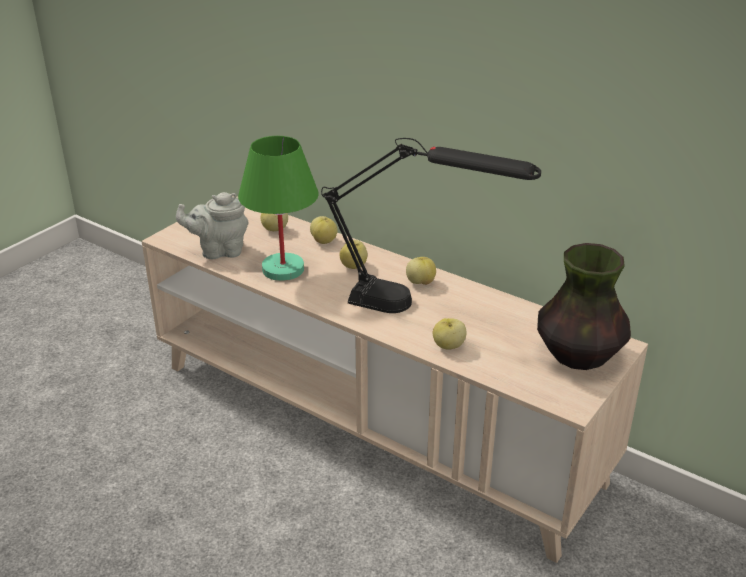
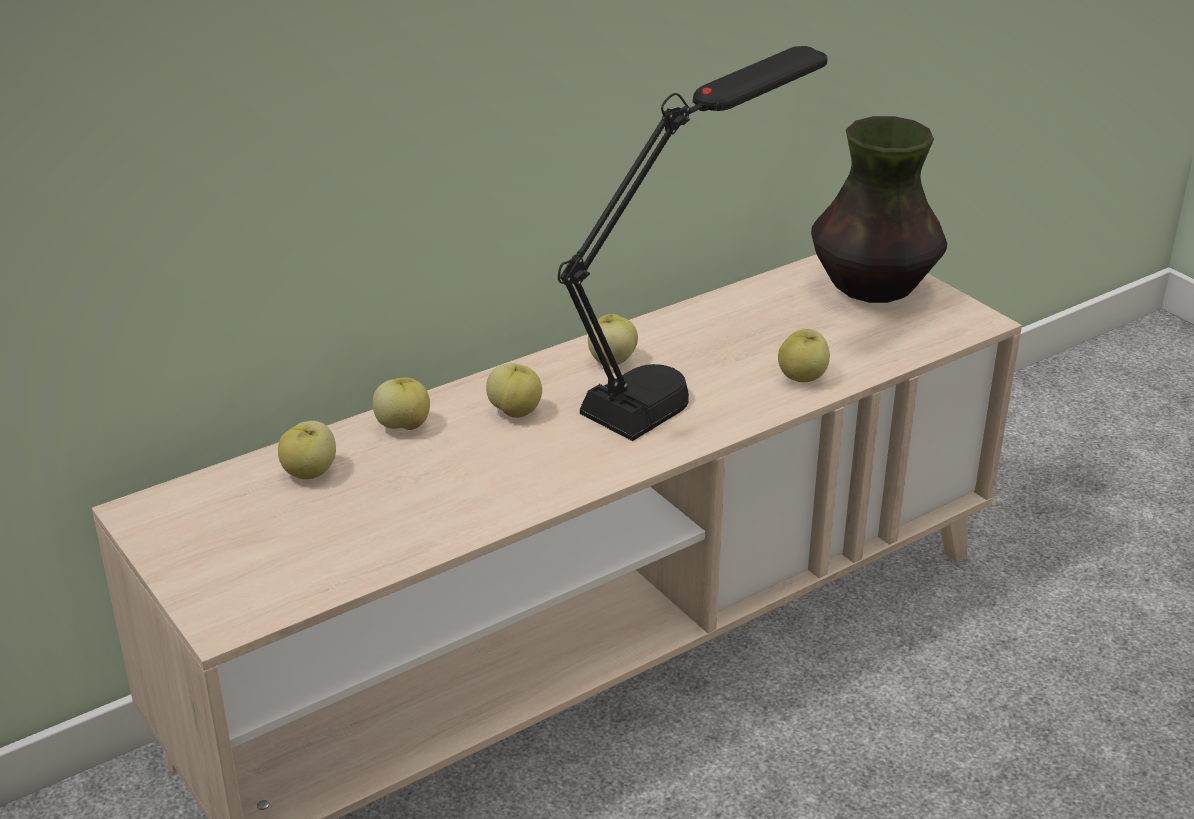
camera: 70 degrees left, 0 degrees up
grey teapot [176,192,248,259] -> none
green table lamp [238,136,319,281] -> none

